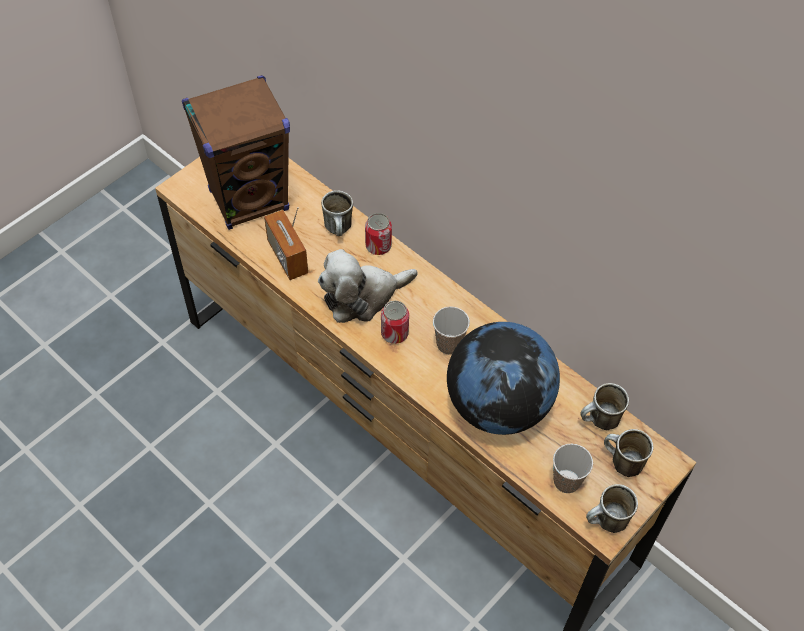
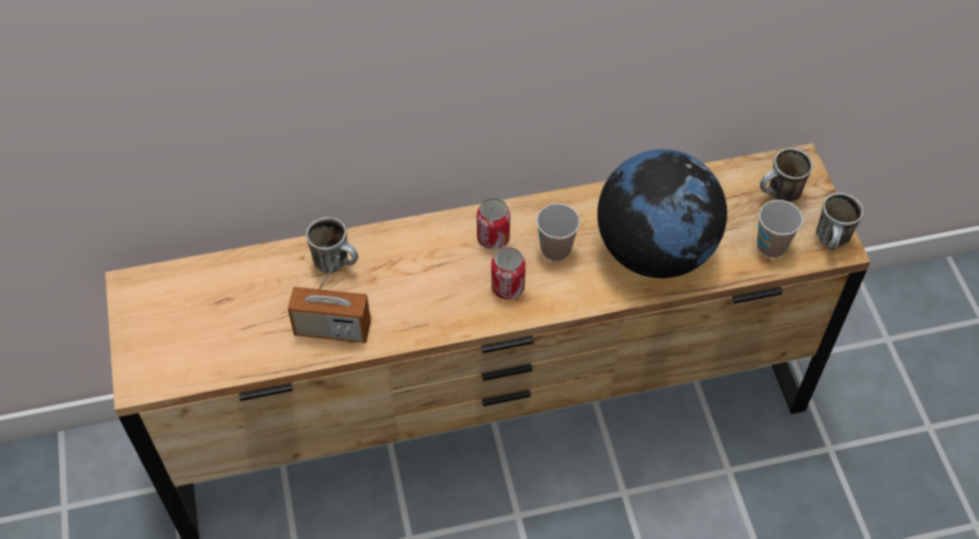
camera: 55 degrees left, 0 degrees up
brown speaker [182,75,290,230] -> none
plush toy [318,249,418,323] -> none
can [365,213,392,255] -> can moved to [477,198,510,250]
mug [580,383,629,430] -> none

